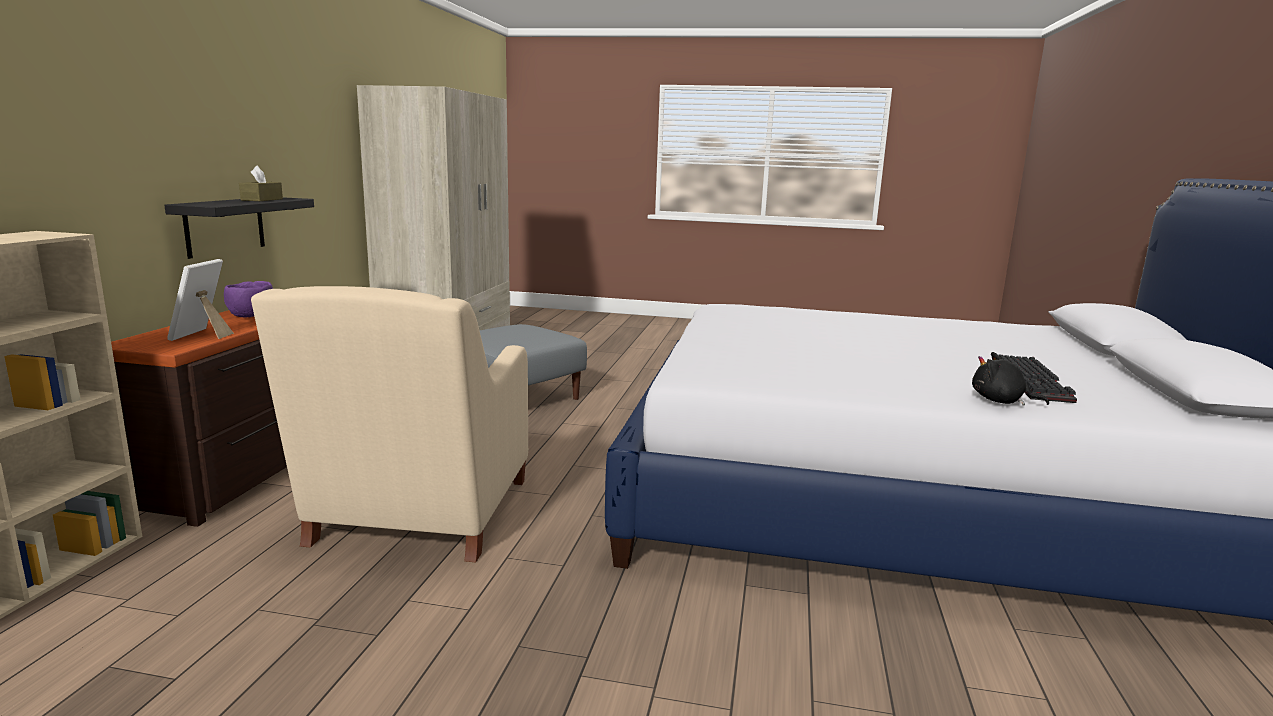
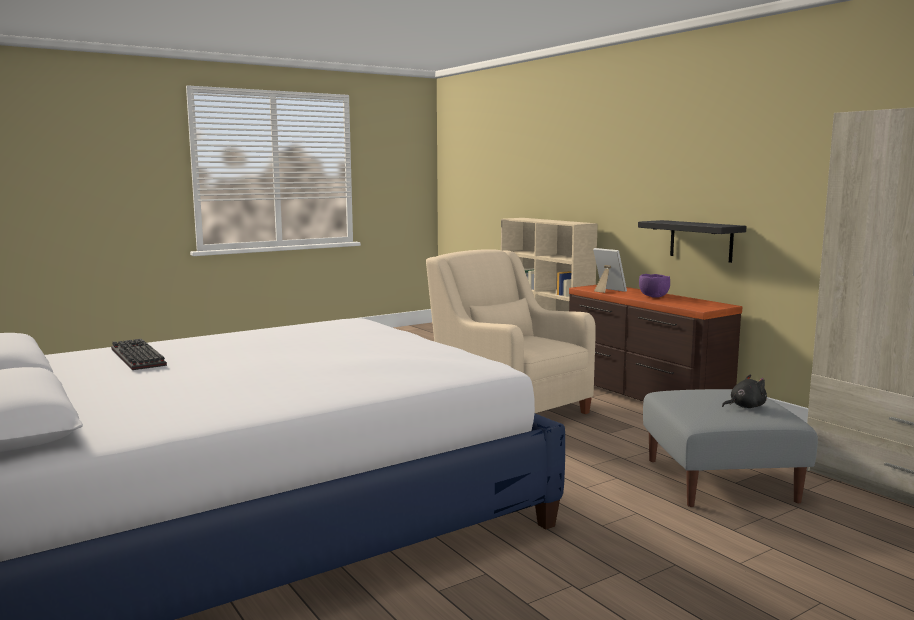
camera: 135 degrees right, 5 degrees down
brown tissue box [239,166,283,201] -> none
black plush toy [972,352,1049,406] -> black plush toy moved to [722,374,767,408]

